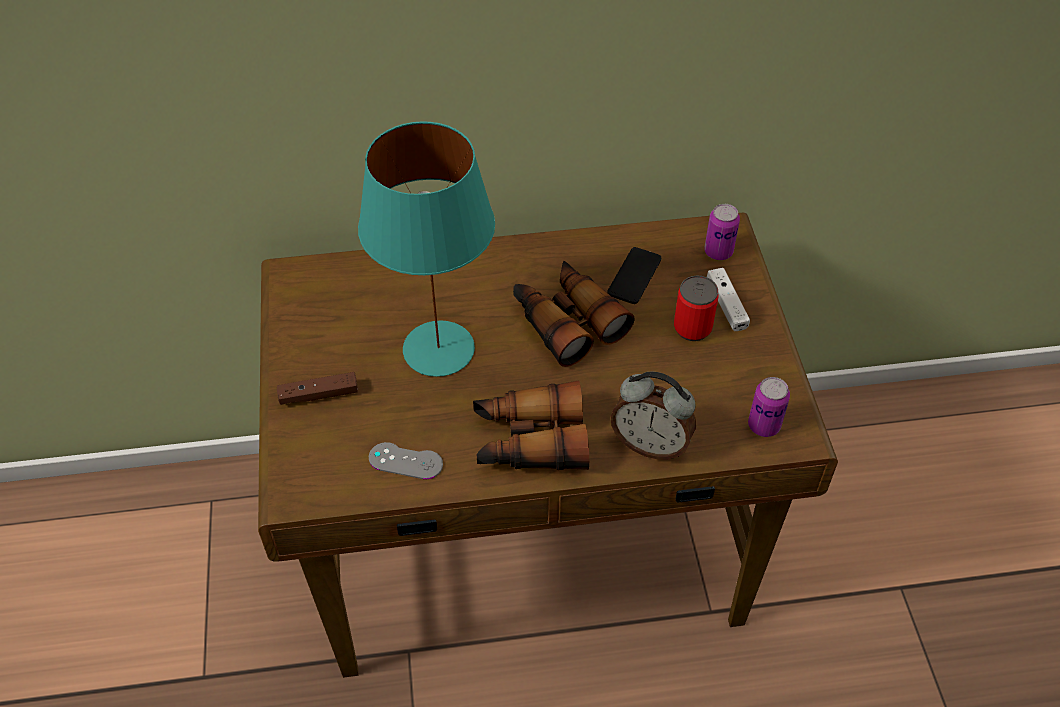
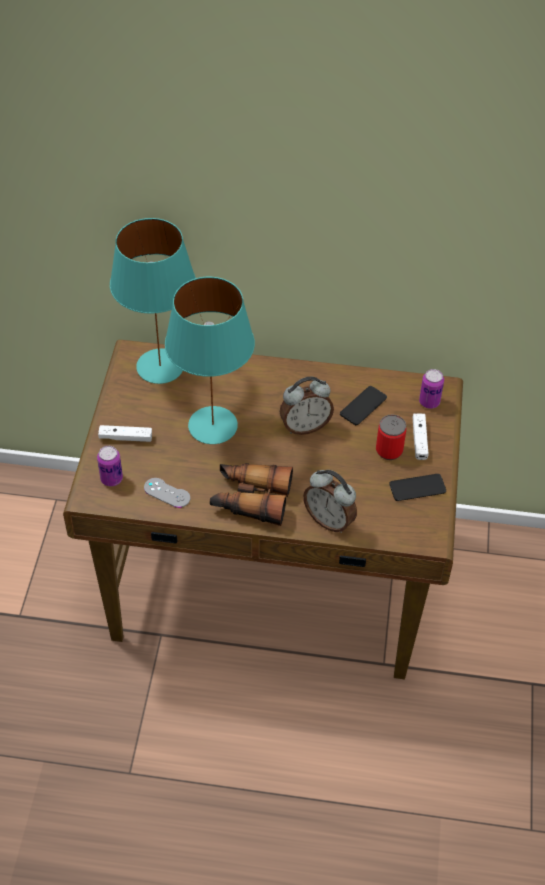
camera: 15 degrees right, 0 degrees up
brown game controller [277,372,358,405] -> white game controller [98,425,152,442]
binoculars [513,261,635,367] -> alarm clock [280,377,334,435]
can [748,377,790,437] -> can moved to [97,446,123,486]
none -> turquoise table lamp [110,218,196,384]
none -> phone [389,474,446,501]

